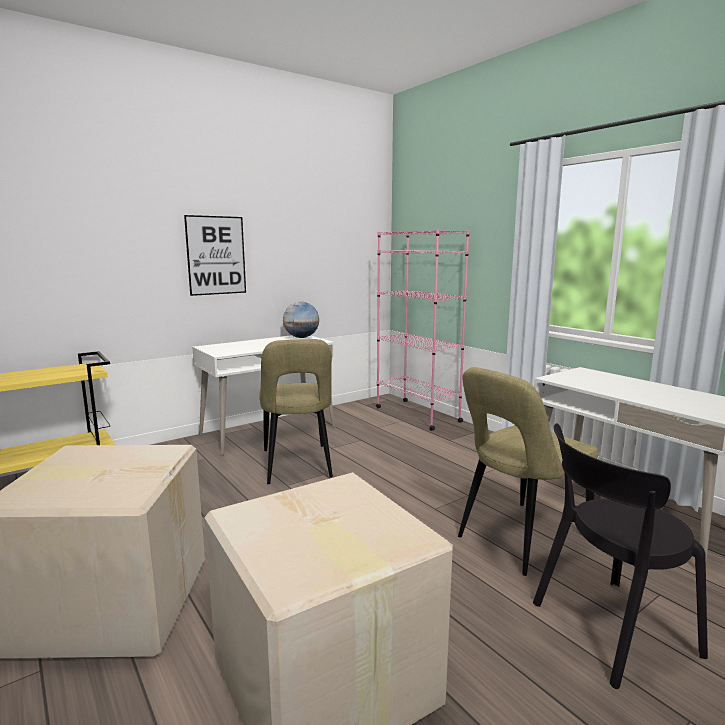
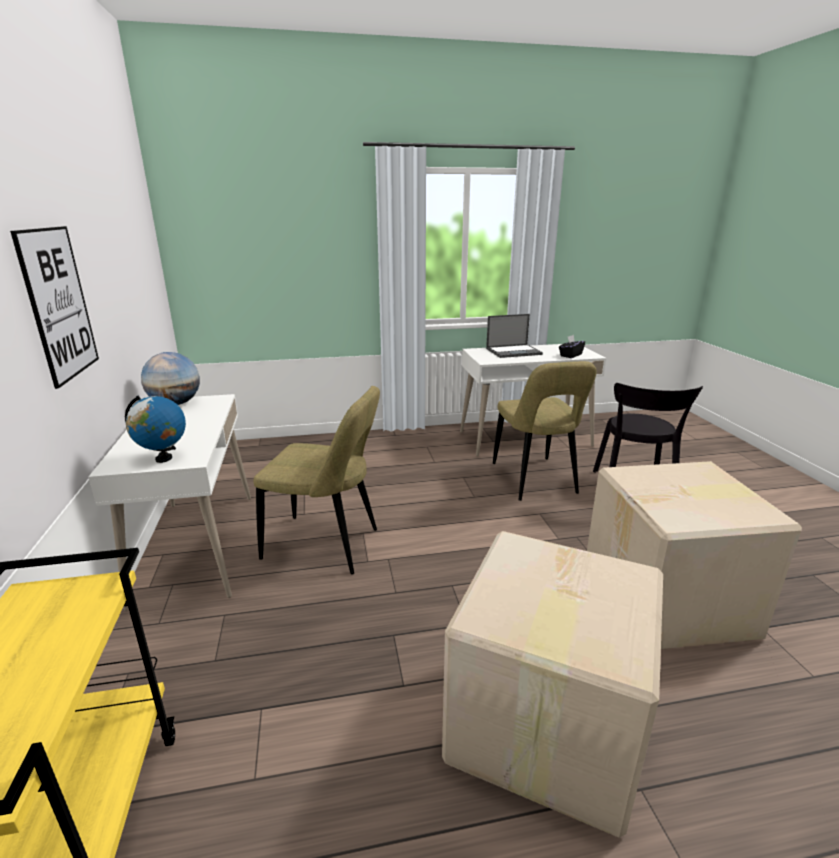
camera: 65 degrees left, 10 degrees up
pink bookcase [376,230,470,431] -> none
none -> globe [125,395,186,463]
none -> laptop [486,314,543,358]
none -> black tissue box [559,335,585,358]

